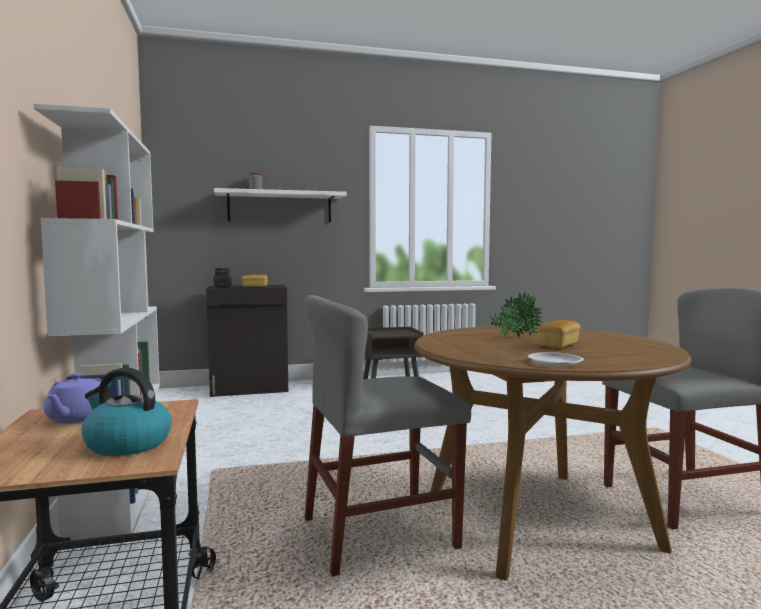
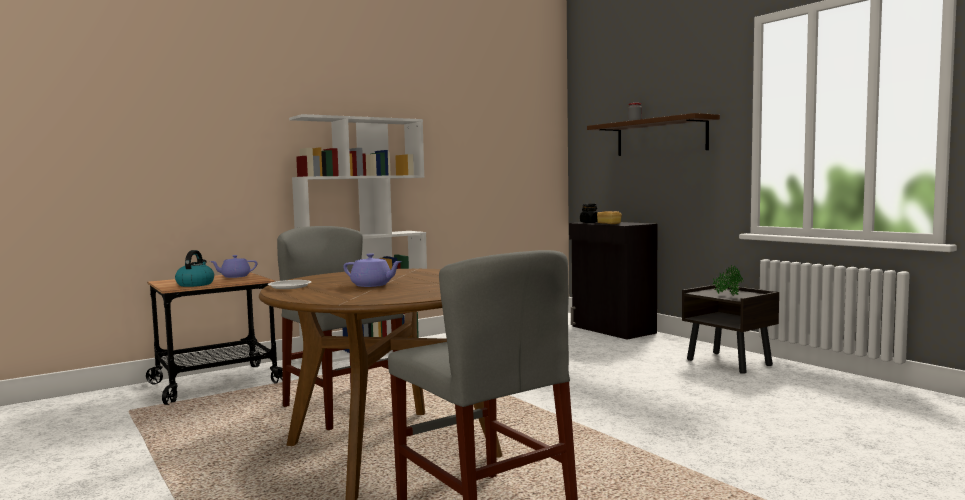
camera: 70 degrees right, 0 degrees up
white shelf [214,188,347,223] -> brown shelf [587,113,720,156]
potted plant [490,292,542,337] -> potted plant moved to [712,265,743,296]
bread [538,319,580,348] -> purple teapot [343,253,401,287]

